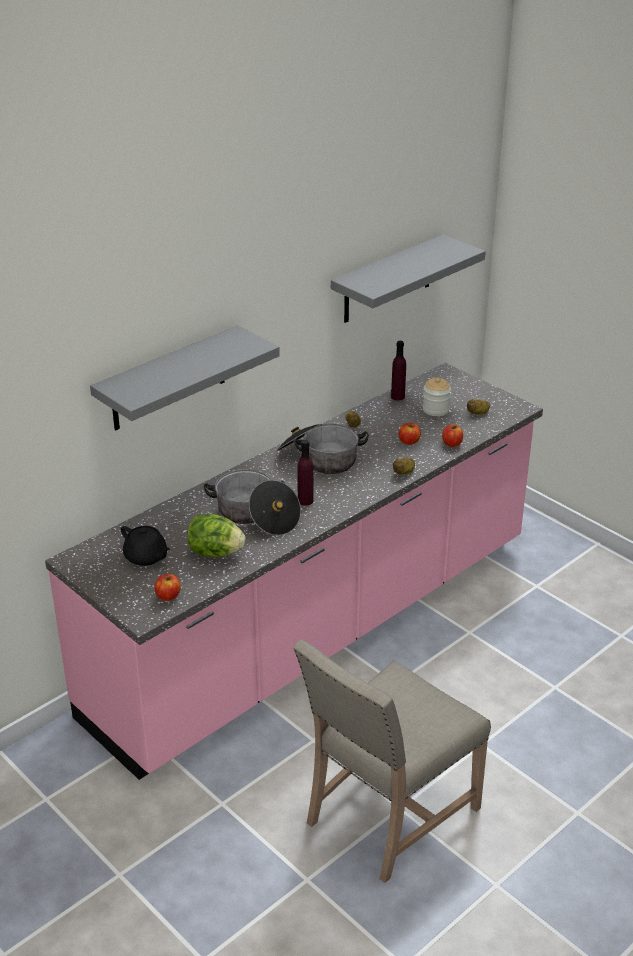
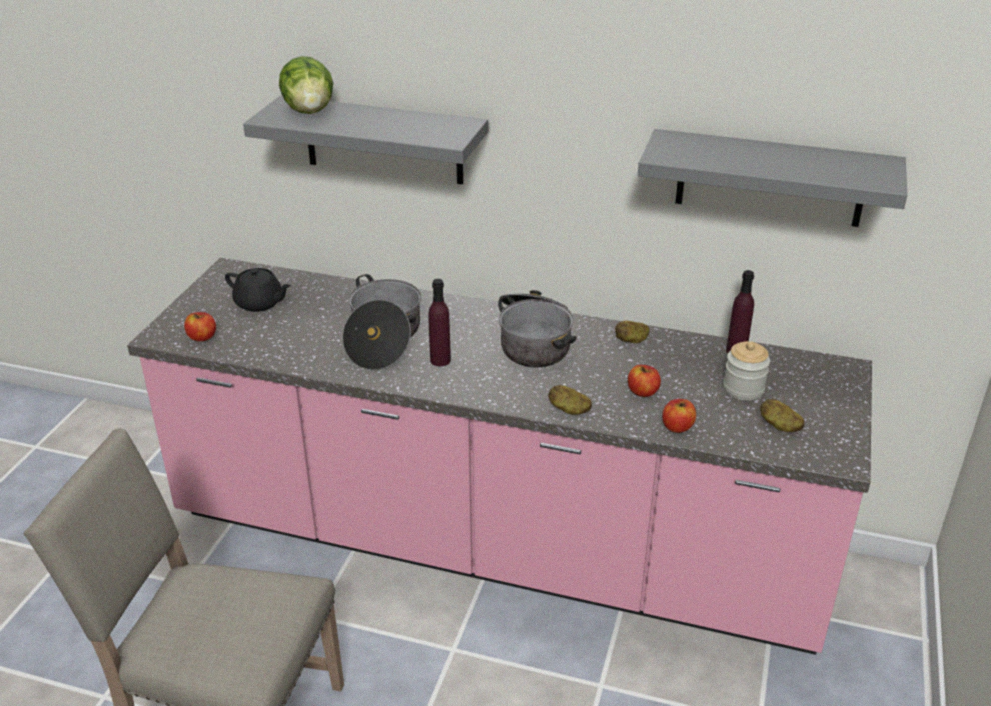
camera: 60 degrees right, 0 degrees up
black teapot [121,526,170,566] -> black teapot turned 75 degrees counterclockwise [225,268,291,312]
lettuce [187,514,246,557] -> lettuce moved to [279,56,333,114]

